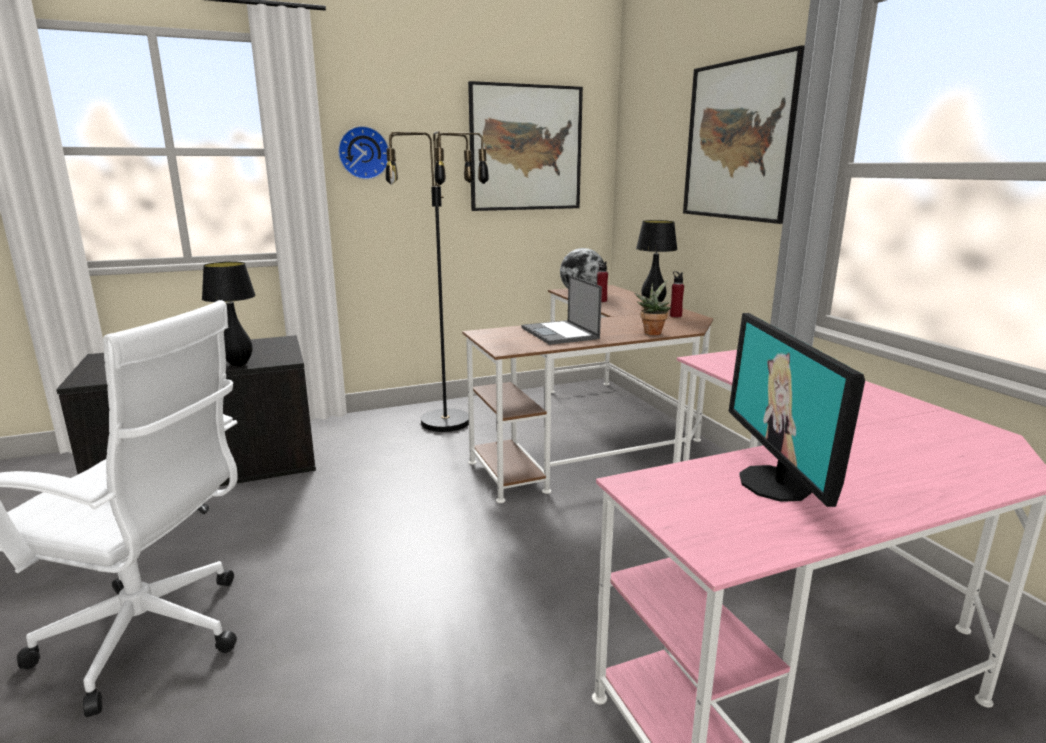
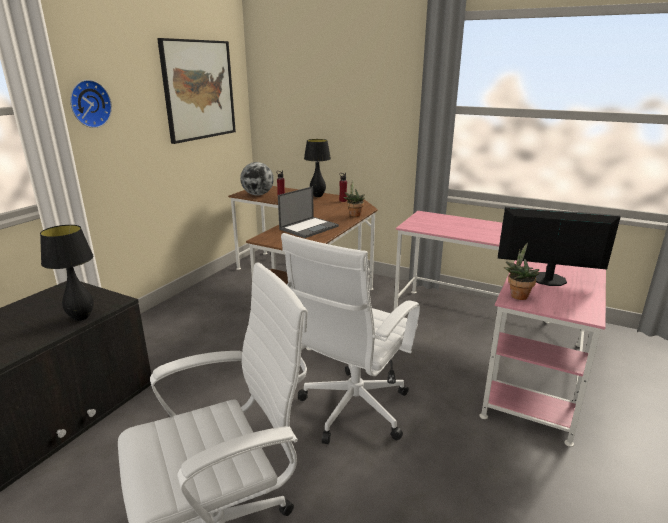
camera: 40 degrees left, 5 degrees up
floor lamp [386,131,489,432] -> none
laptop [521,275,602,345] -> laptop turned 75 degrees counterclockwise [278,186,339,238]
picture [683,45,805,224] -> none
monitor [728,313,865,507] -> monitor turned 150 degrees clockwise [498,207,621,286]
none -> white office chair [281,233,420,444]
none -> potted plant [504,243,540,300]

